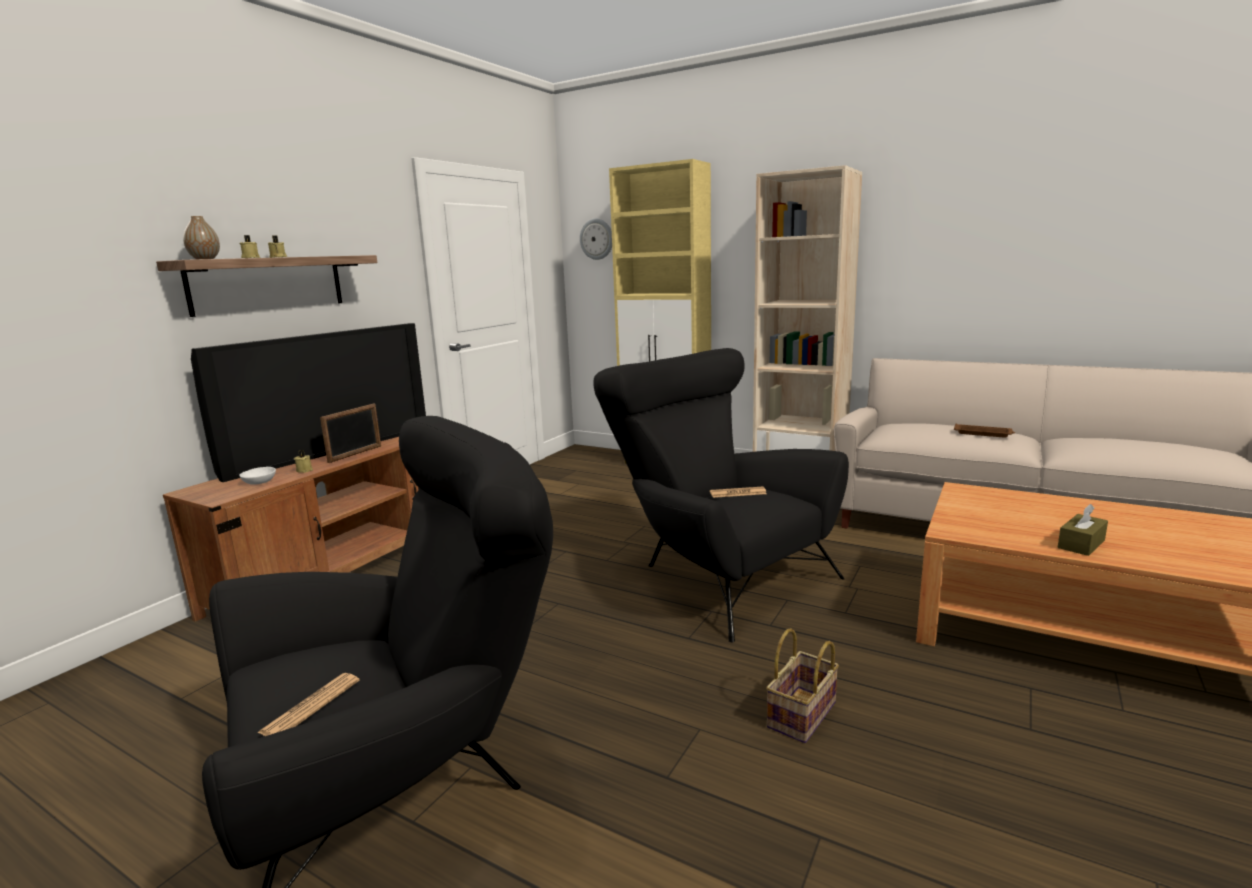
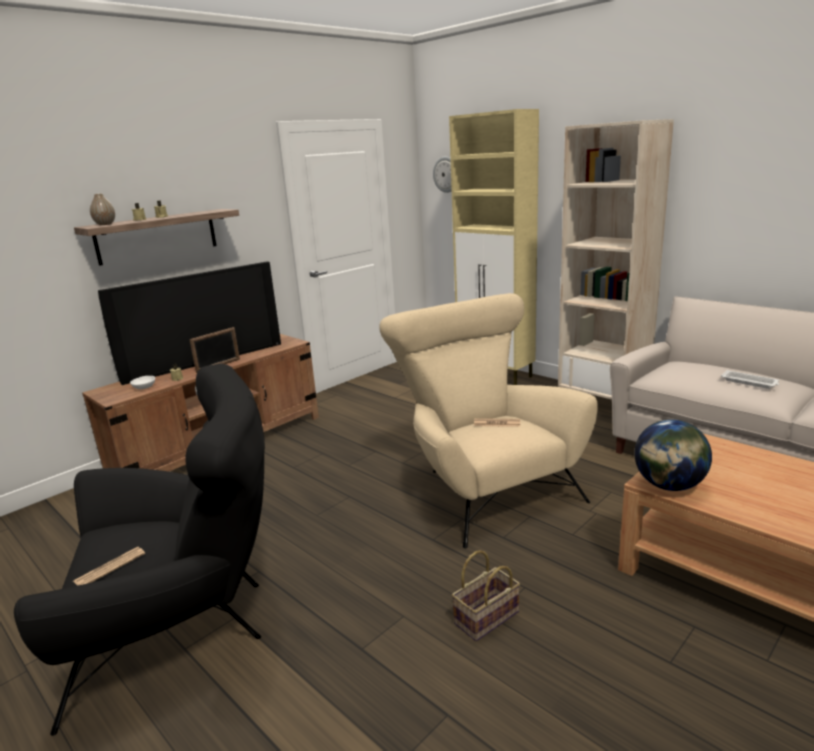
camera: 15 degrees right, 5 degrees up
black armchair [593,348,849,643] -> beige armchair [379,293,598,548]
brown tray [954,424,1015,438] -> white tray [721,370,779,389]
brown tissue box [1058,504,1108,556] -> none
none -> globe [634,419,712,491]

